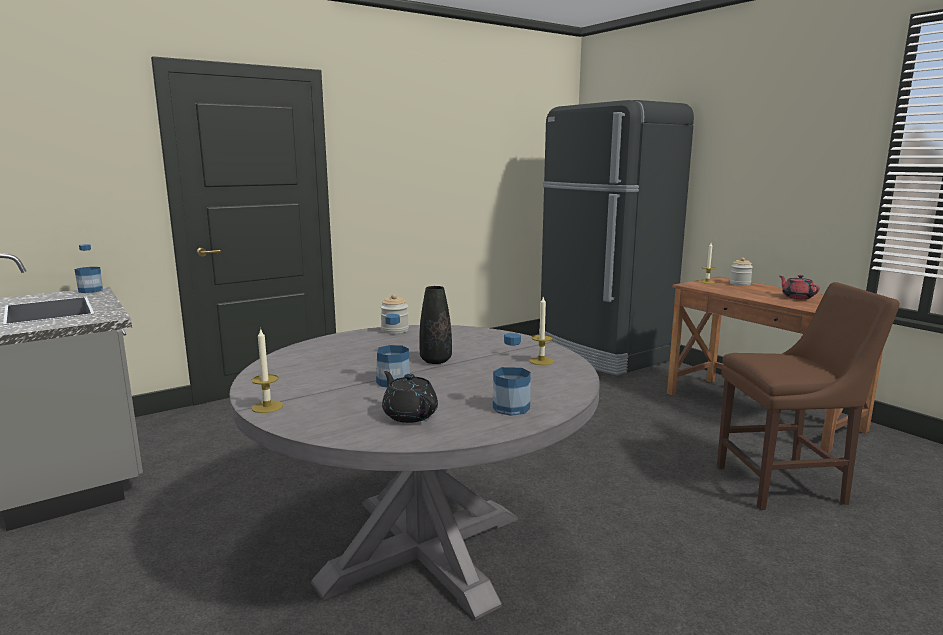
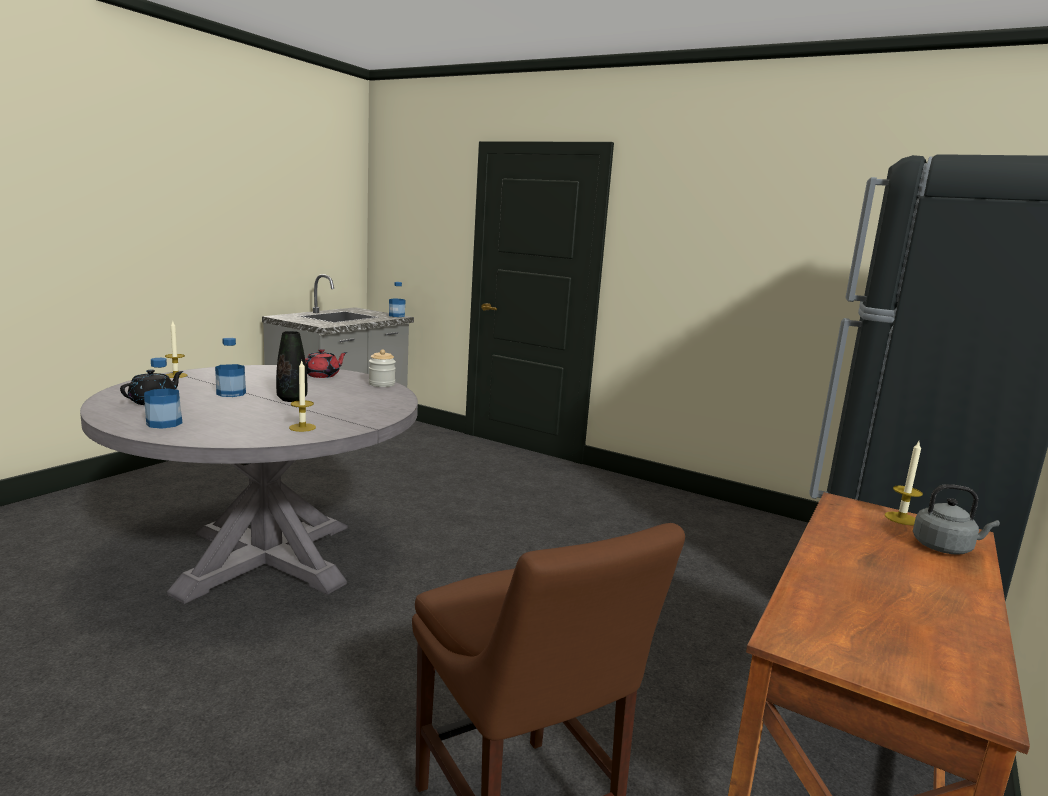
camera: 65 degrees right, 0 degrees up
jar [730,257,753,286] -> grey kettle [913,484,1000,555]
red teapot [780,275,820,300] -> red teapot moved to [305,349,347,378]

